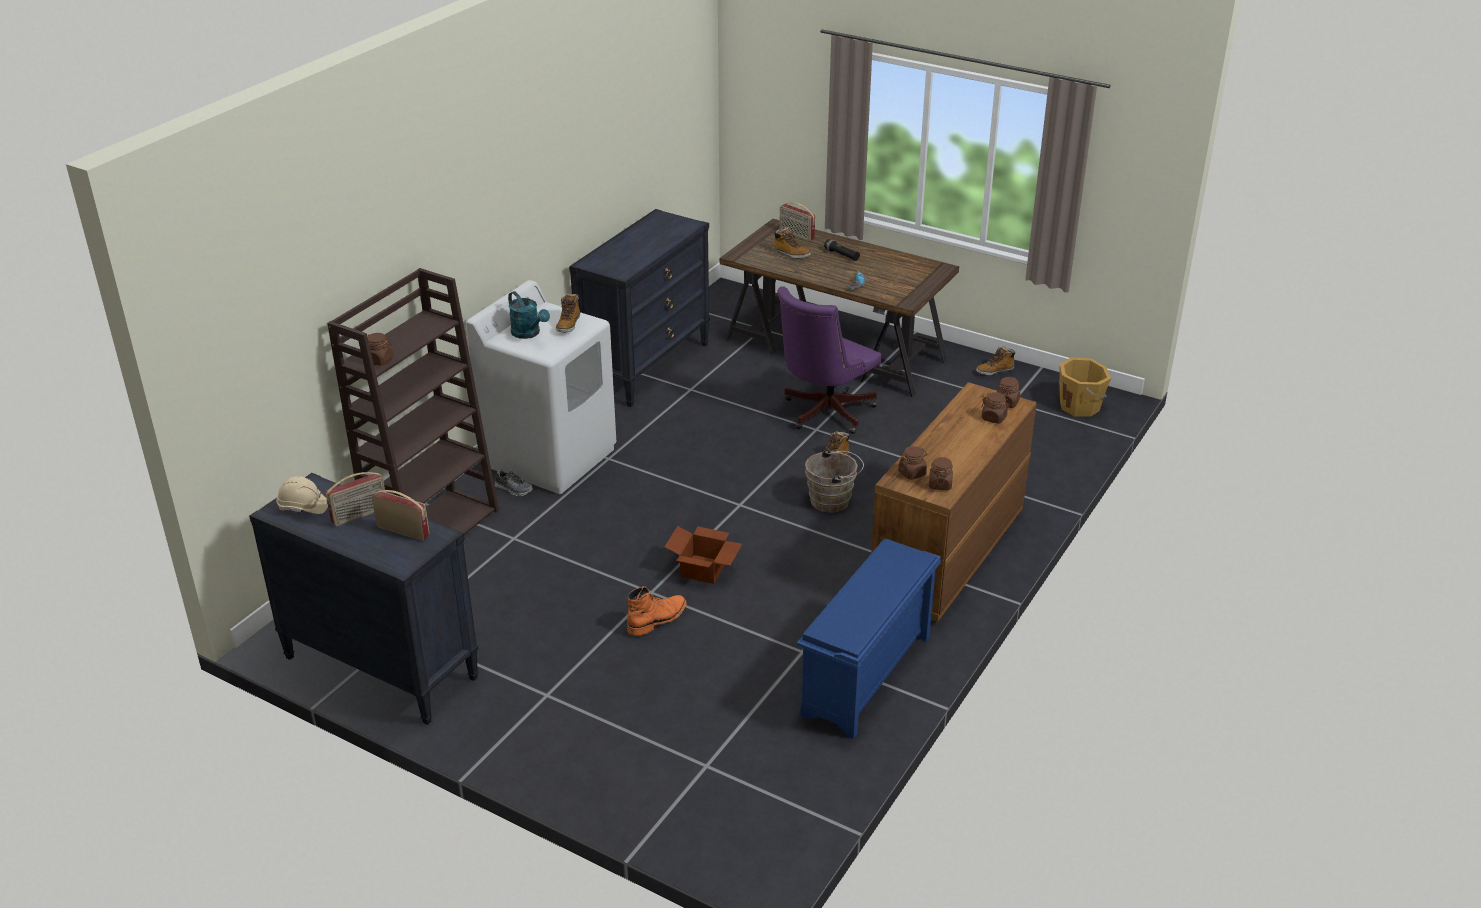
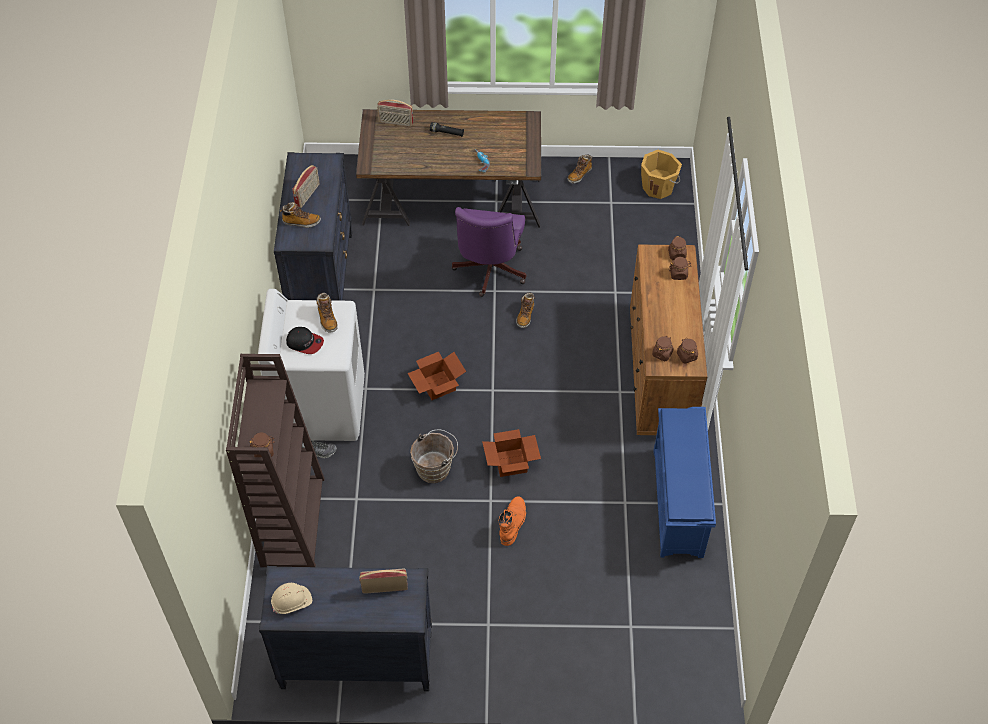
camera: 30 degrees left, 20 degrees up
radio [326,472,385,526] -> radio moved to [292,165,320,208]
turquoise watering can [508,291,550,339] -> cap [286,327,324,354]
boot [773,227,811,259] -> boot moved to [280,202,321,228]
brown bucket [805,449,864,513] -> brown bucket moved to [410,430,458,483]
none -> cardboard box [407,352,466,400]

